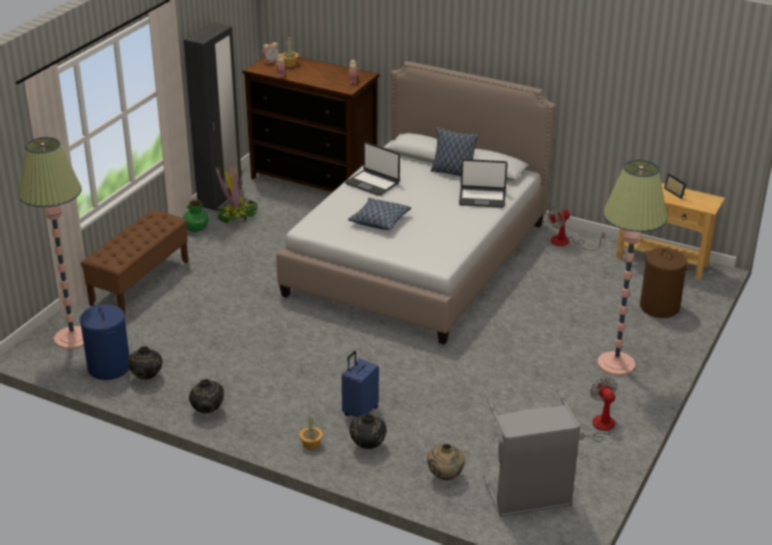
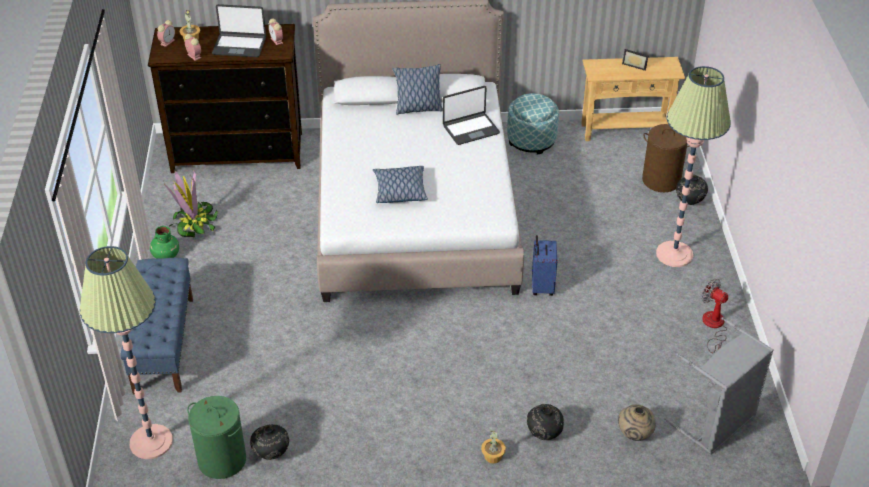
camera: 30 degrees left, 10 degrees up
blue laundry basket [80,304,130,380] -> green laundry basket [187,396,246,479]
brown bench [81,210,188,314] -> blue bench [121,258,193,394]
black wardrobe [184,22,242,210] -> none
black vase [189,379,224,413] -> black vase moved to [676,175,708,205]
blue suitcase [342,351,379,417] -> blue suitcase moved to [532,235,557,296]
laptop [345,142,400,196] -> laptop moved to [212,4,266,57]
fan [548,207,606,250] -> ottoman [507,93,559,154]

